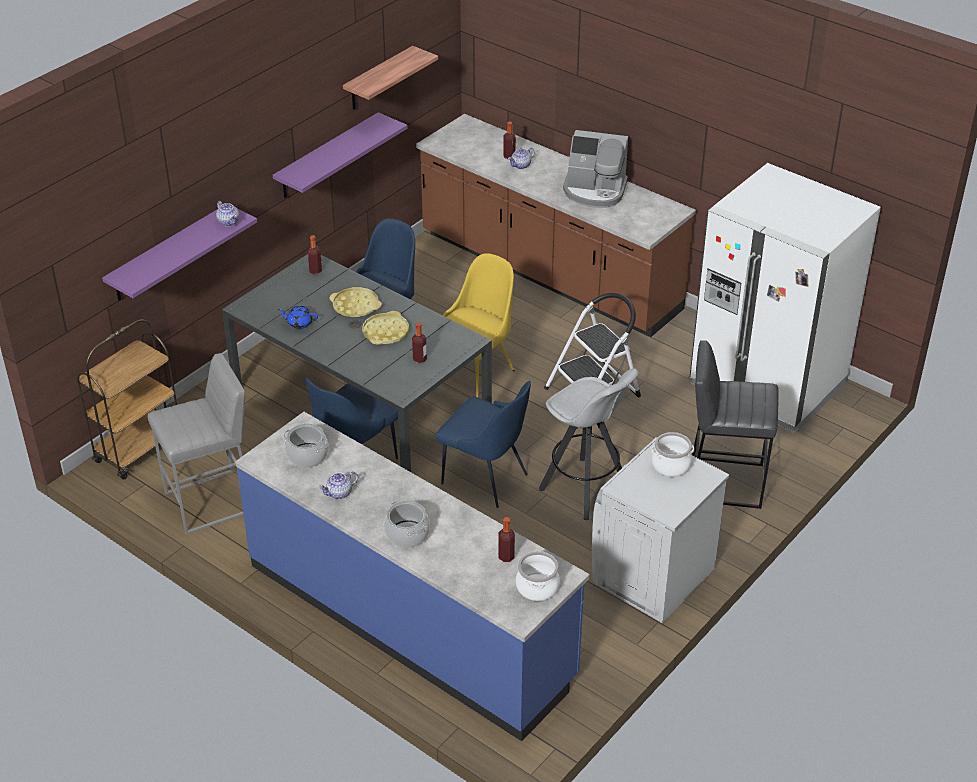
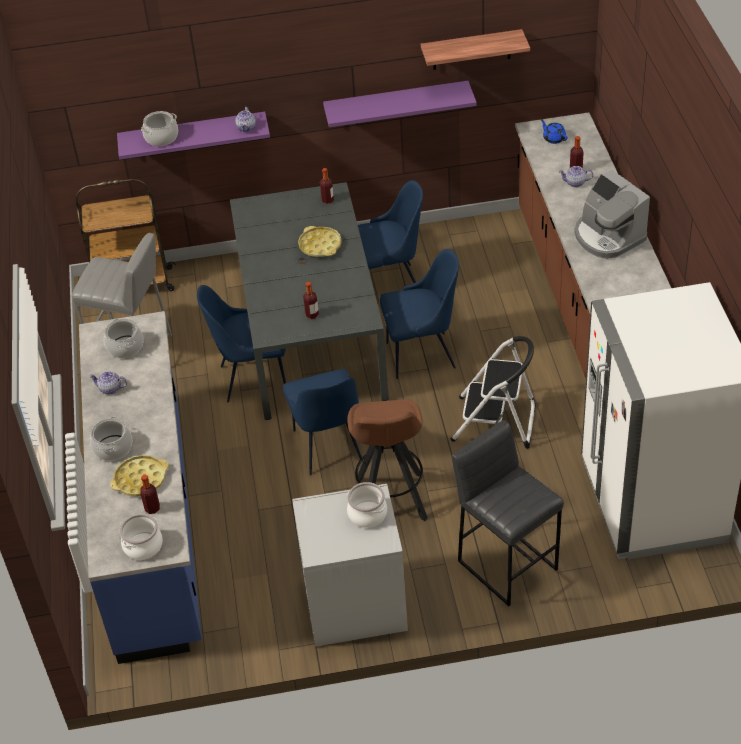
camera: 45 degrees right, 5 degrees up
blue teapot [278,306,318,329] -> blue teapot moved to [541,119,568,144]
yellow tray [362,311,409,345] -> yellow tray moved to [110,455,169,497]
yellow chair [443,253,515,398] -> blue chair [380,249,459,379]
grey stool [539,368,639,520] -> brown stool [347,399,428,521]
none -> cooking pot [141,111,178,146]

